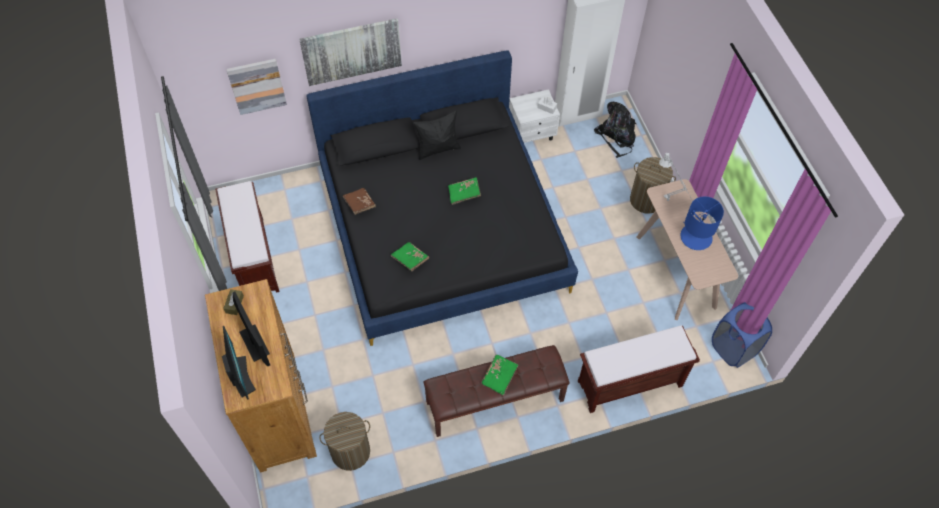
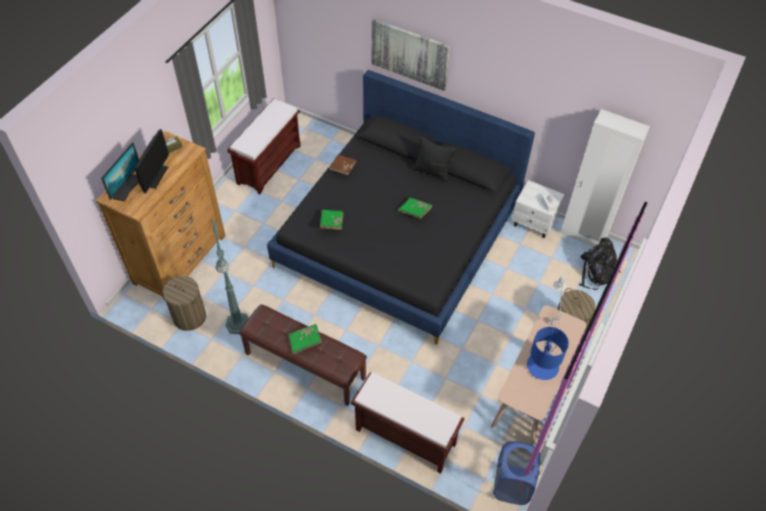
camera: 45 degrees right, 5 degrees down
picture [226,59,287,115] -> none
none -> green floor lamp [212,220,249,334]

